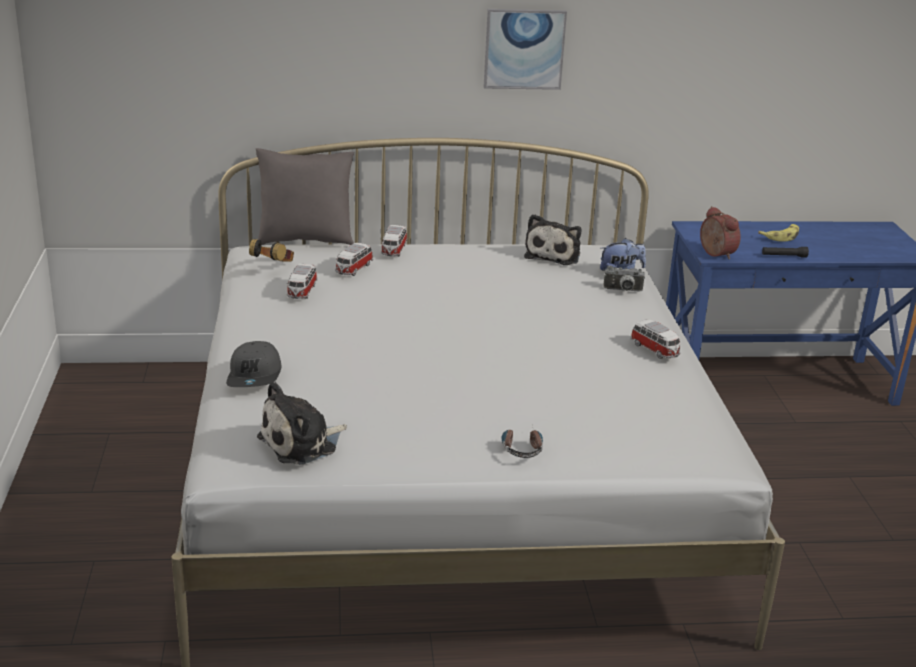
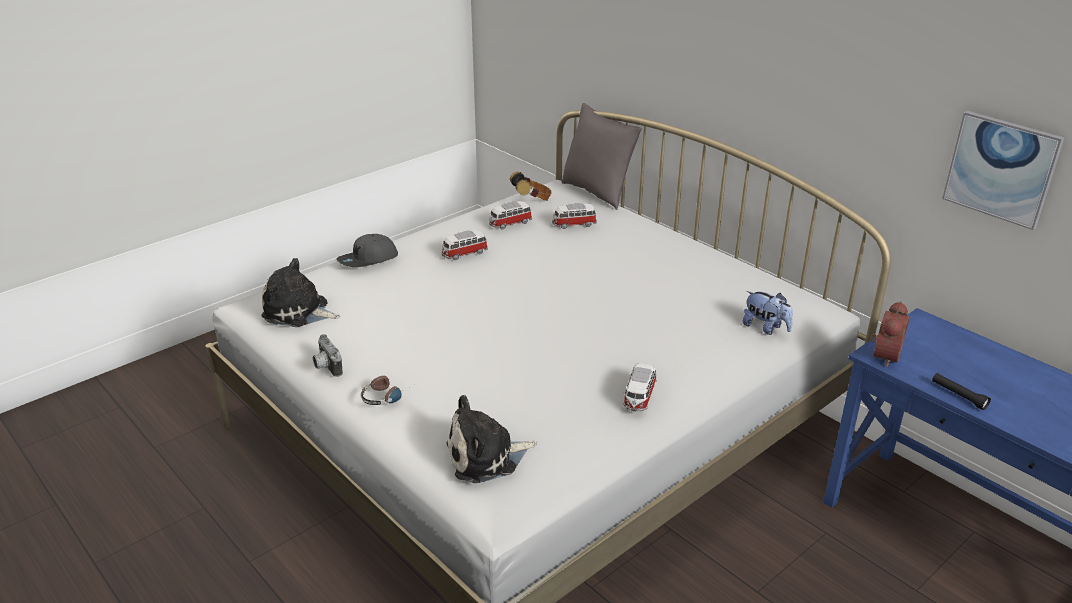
camera: 55 degrees right, 5 degrees up
toy car [381,225,407,256] -> toy car moved to [441,230,488,260]
picture [484,9,567,90] -> picture moved to [942,111,1065,230]
plush toy [524,214,581,265] -> plush toy moved to [446,395,537,483]
camera [603,266,645,292] -> camera moved to [313,334,343,377]
banana [758,224,799,242] -> none

